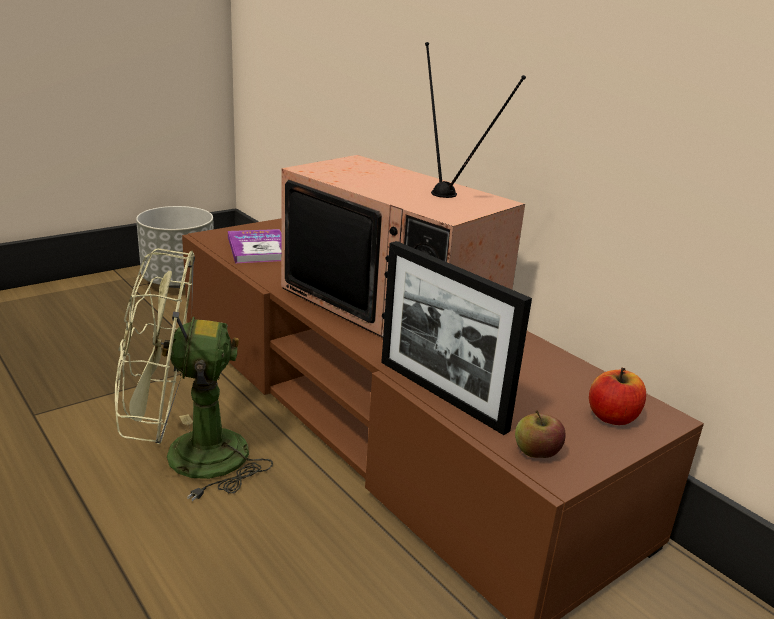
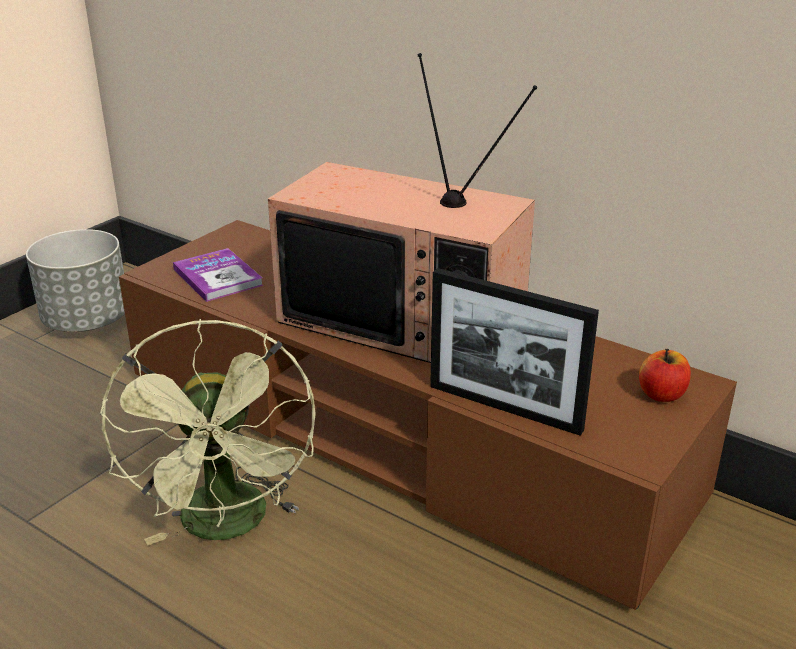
camera: 15 degrees left, 5 degrees up
green fan [115,248,273,501] -> green fan turned 75 degrees counterclockwise [100,319,316,545]
apple [515,410,566,458] -> none

